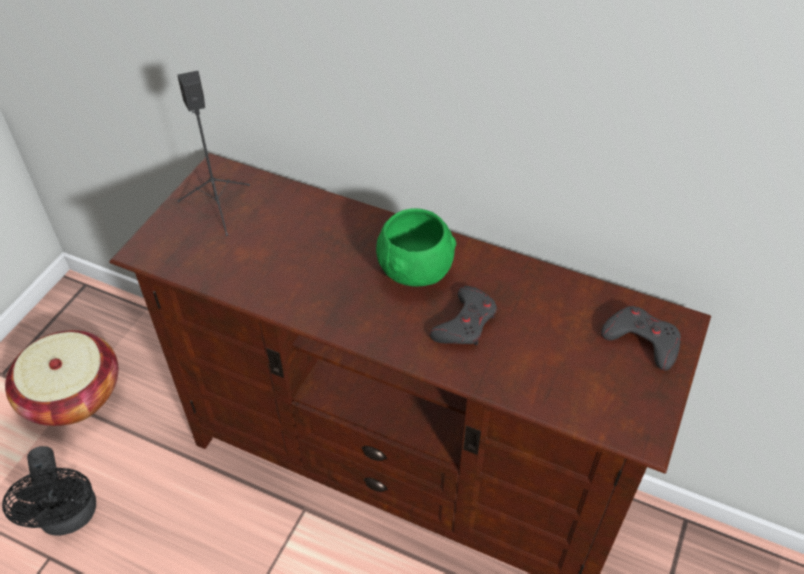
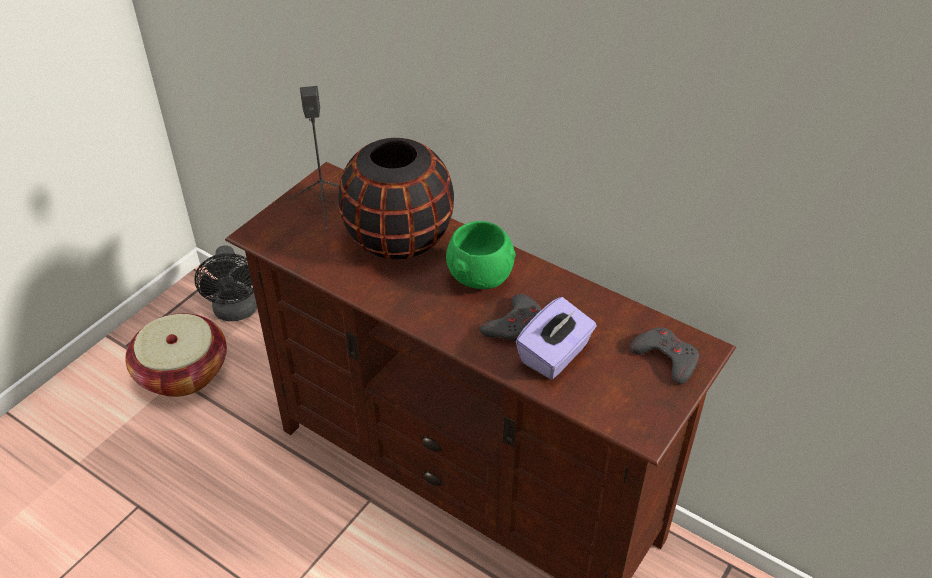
camera: 10 degrees right, 5 degrees down
black fan [2,446,96,536] -> black fan moved to [194,245,257,321]
none -> black vase [338,138,454,260]
none -> purple tissue box [516,297,597,379]

